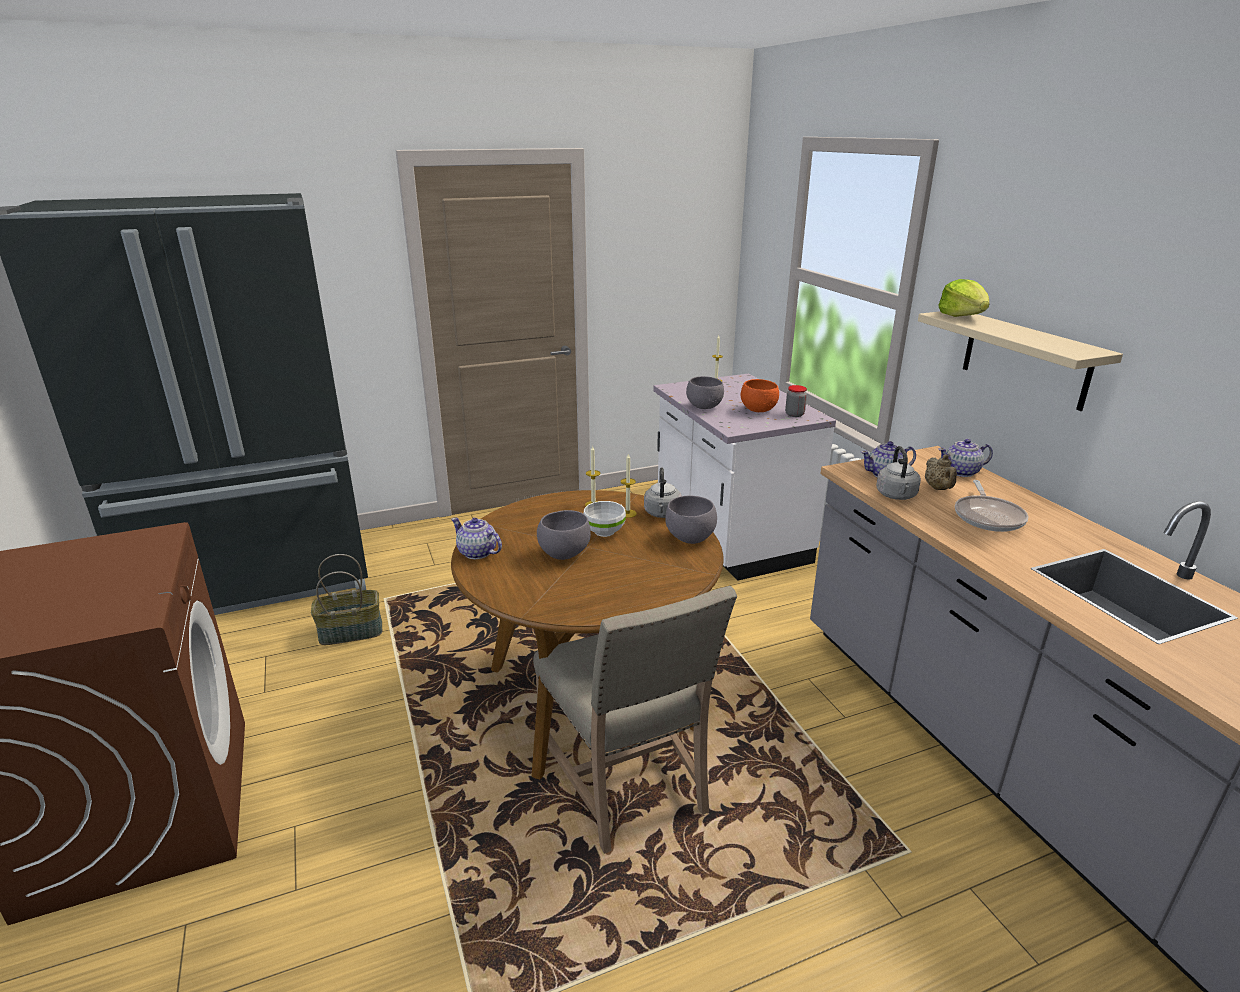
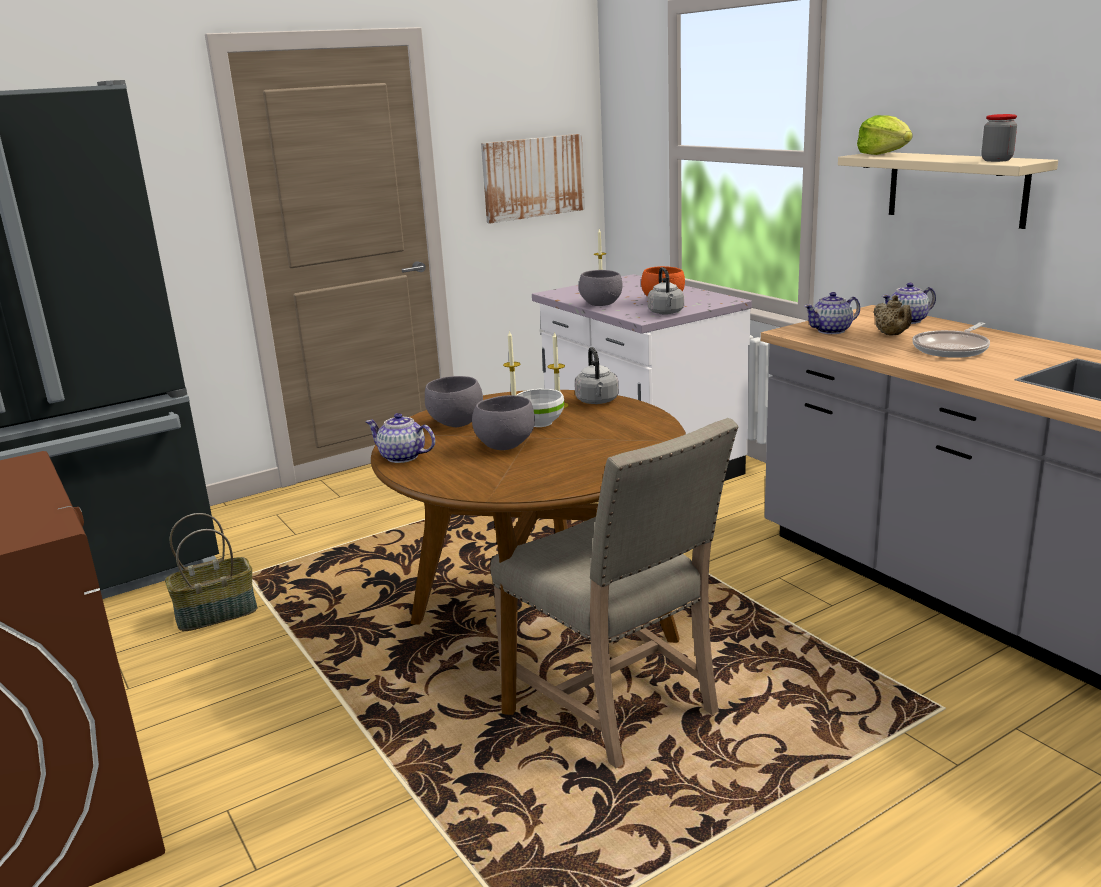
camera: 10 degrees left, 5 degrees down
grey bowl [665,496,717,544] -> grey bowl moved to [425,376,483,427]
jar [785,385,807,417] -> jar moved to [982,114,1017,162]
grey kettle [876,446,921,500] -> grey kettle moved to [648,267,684,315]
frying pan [955,480,1029,532] -> frying pan turned 45 degrees clockwise [913,322,990,358]
none -> picture [481,134,585,223]

